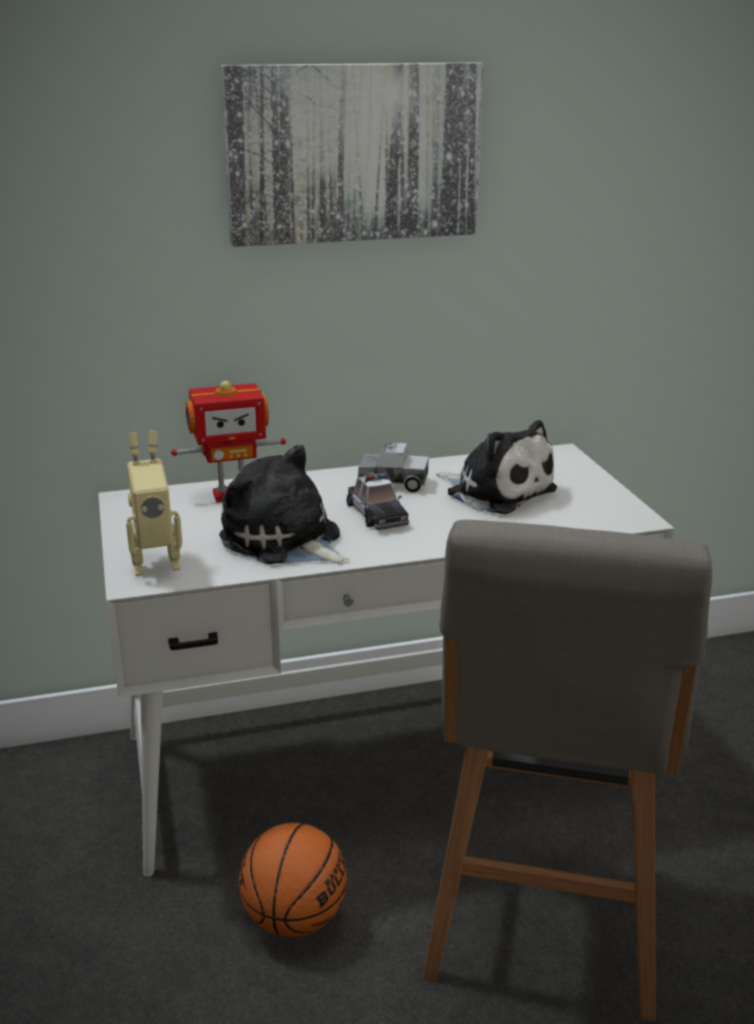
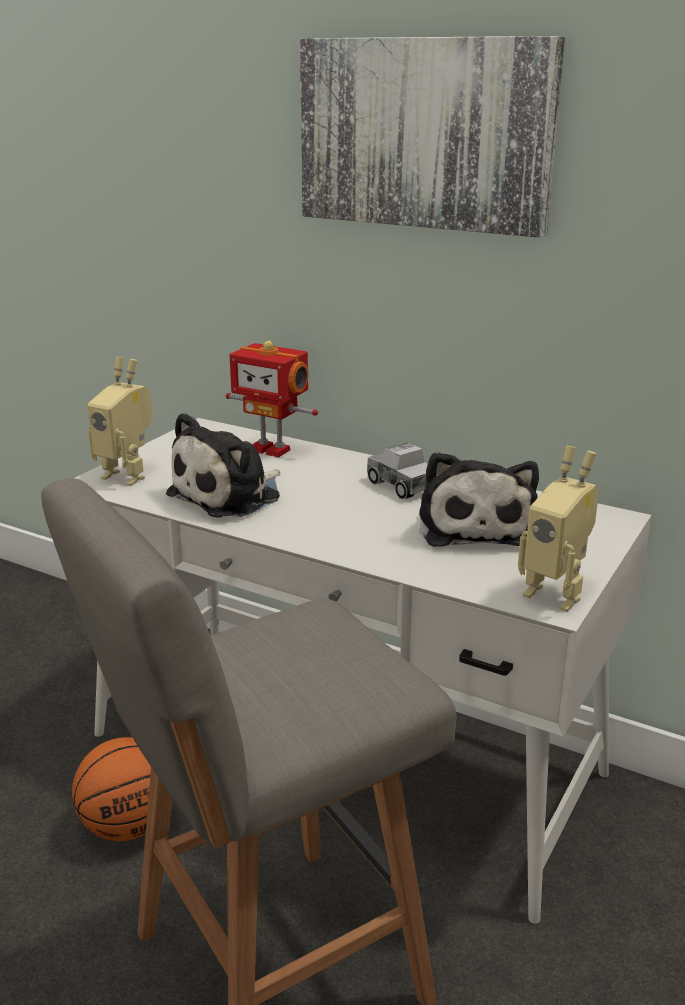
camera: 45 degrees right, 0 degrees up
plush toy [219,445,350,564] -> plush toy turned 135 degrees counterclockwise [166,412,281,518]
toy car [347,473,409,530] -> none
none -> toy robot [518,446,599,612]

